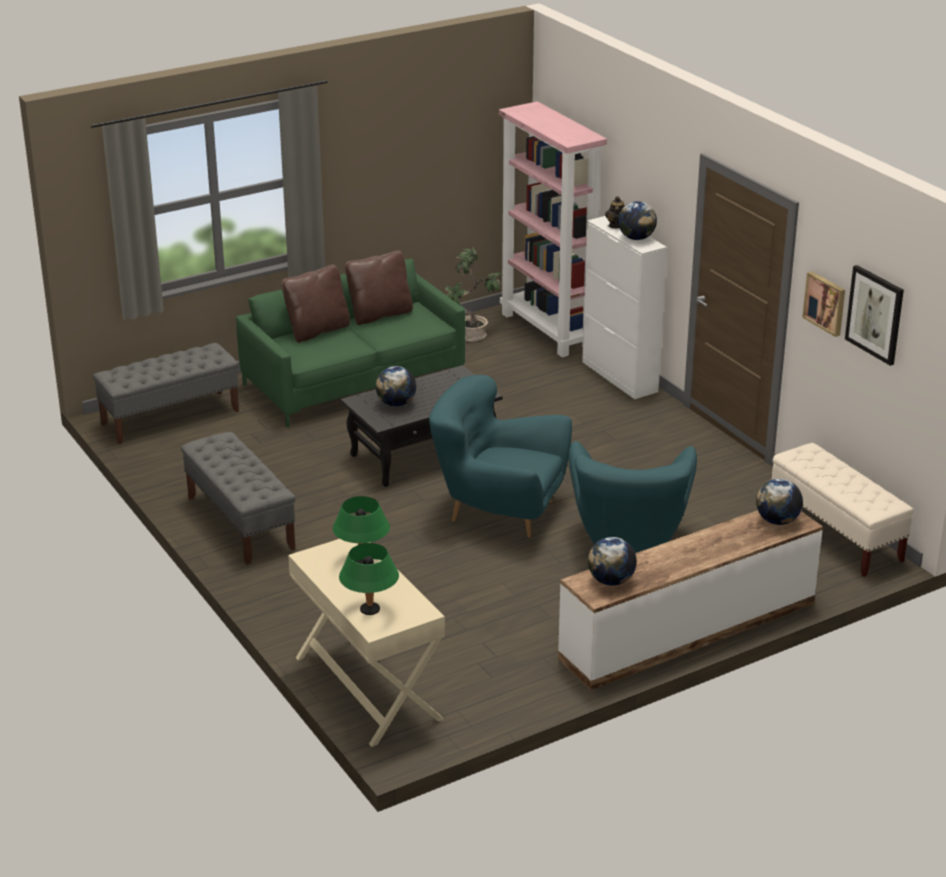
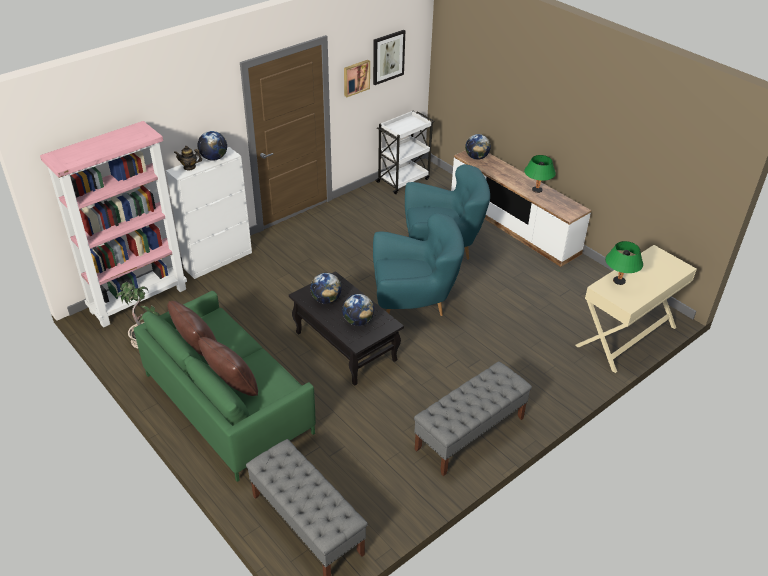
camera: 100 degrees left, 10 degrees up
green table lamp [339,543,399,615] -> green table lamp moved to [524,155,556,193]
turquoise armchair [429,375,572,538] -> turquoise armchair turned 105 degrees counterclockwise [373,213,464,316]
globe [588,537,637,586] -> globe moved to [311,273,342,304]
beige bench [771,443,914,577] -> white cart [376,111,435,194]

